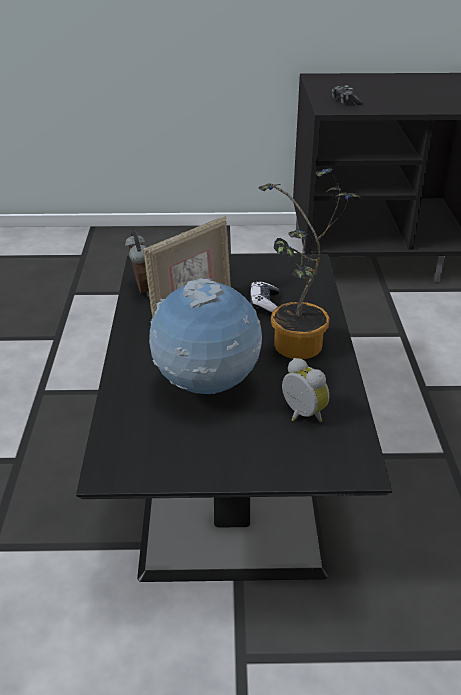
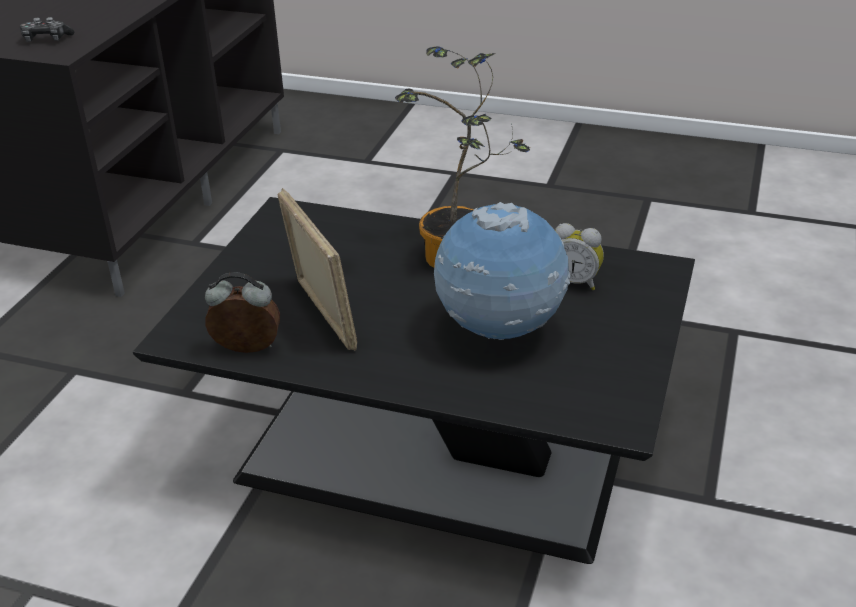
camera: 70 degrees left, 0 degrees up
game controller [250,281,279,315] -> none
alarm clock [282,358,329,422] -> alarm clock turned 135 degrees counterclockwise [555,223,604,290]

